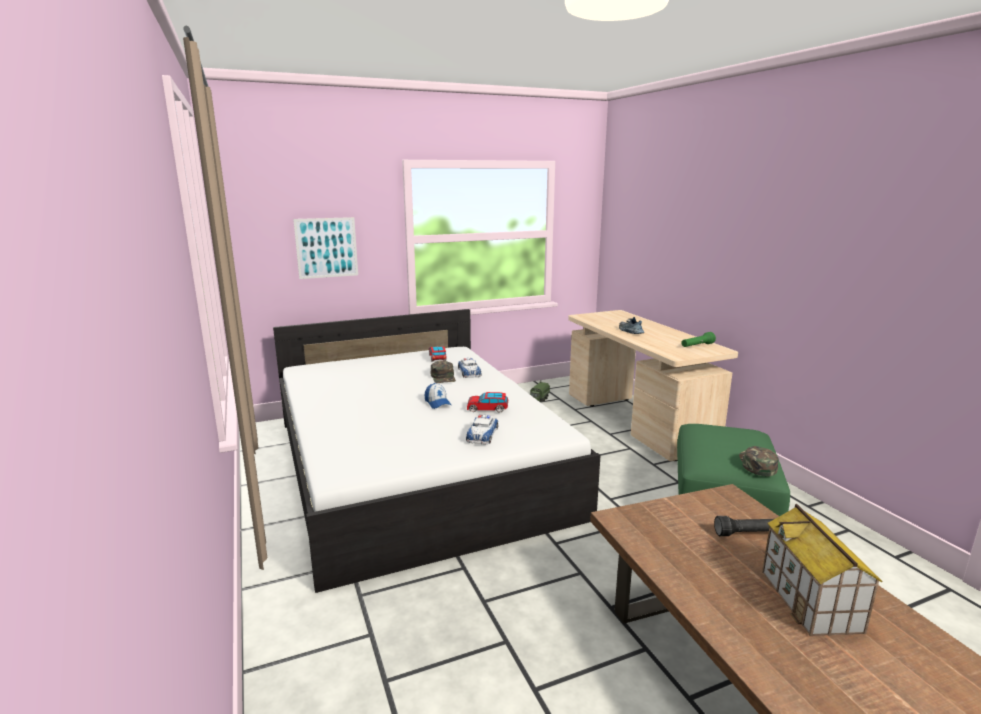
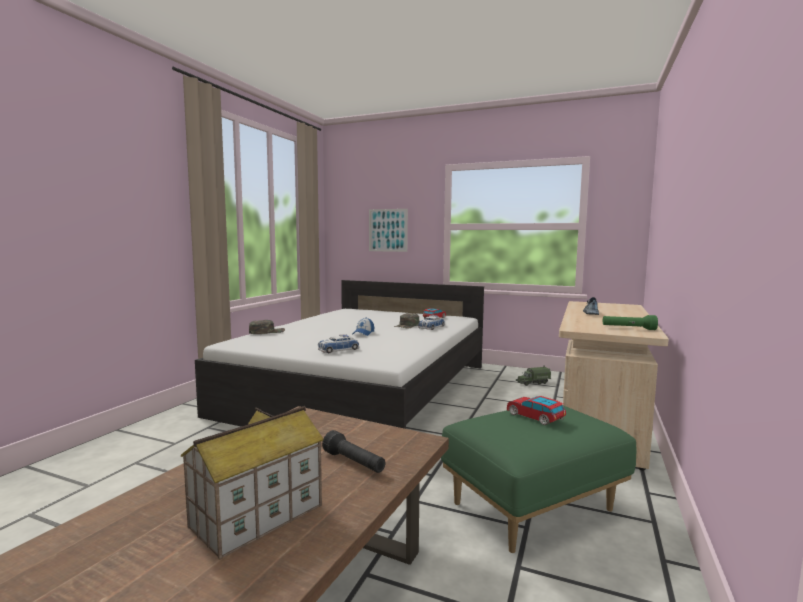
camera: 45 degrees right, 10 degrees down
toy car [467,392,508,412] -> toy car moved to [507,396,566,425]
green cap [739,446,779,476] -> green cap moved to [249,320,285,334]

